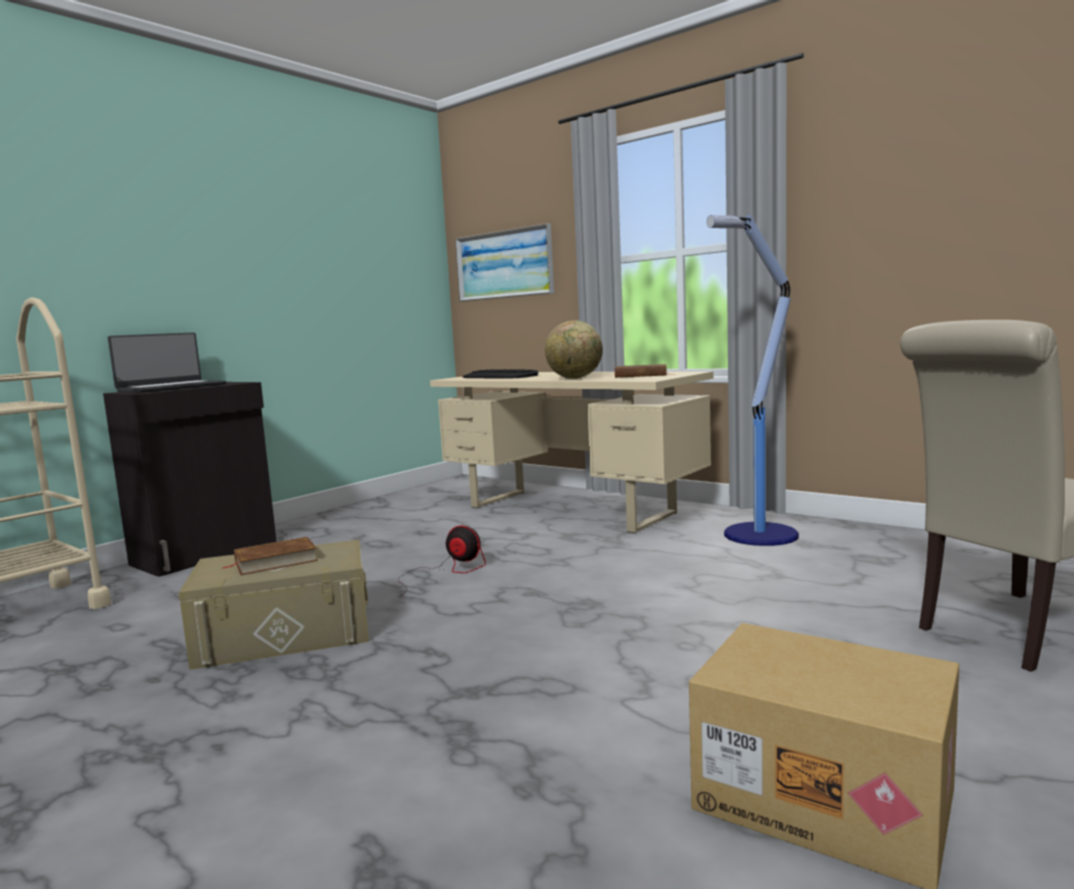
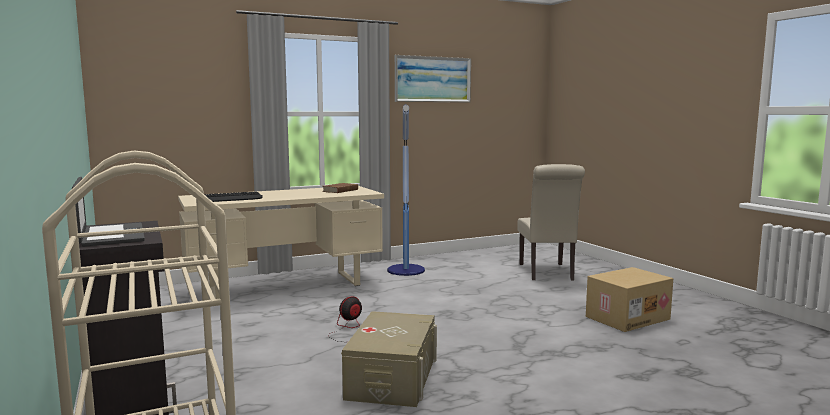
camera: 65 degrees left, 0 degrees up
brown book [223,537,318,575] -> none
picture [455,223,554,302] -> picture moved to [395,55,471,102]
globe [545,320,603,379] -> none

